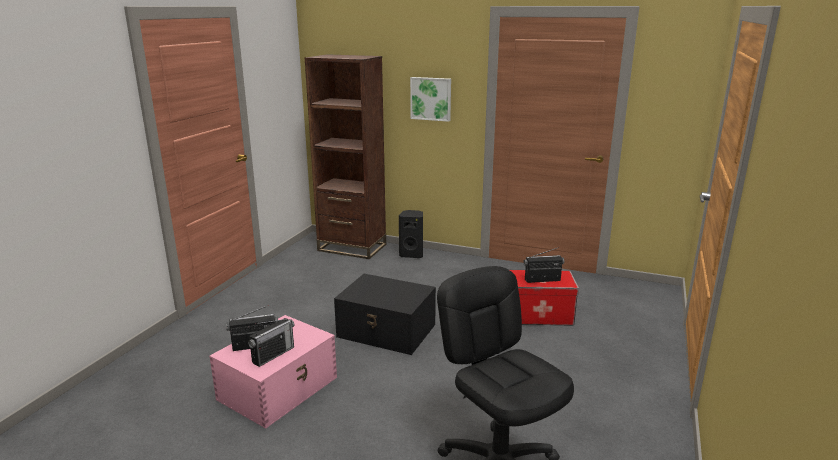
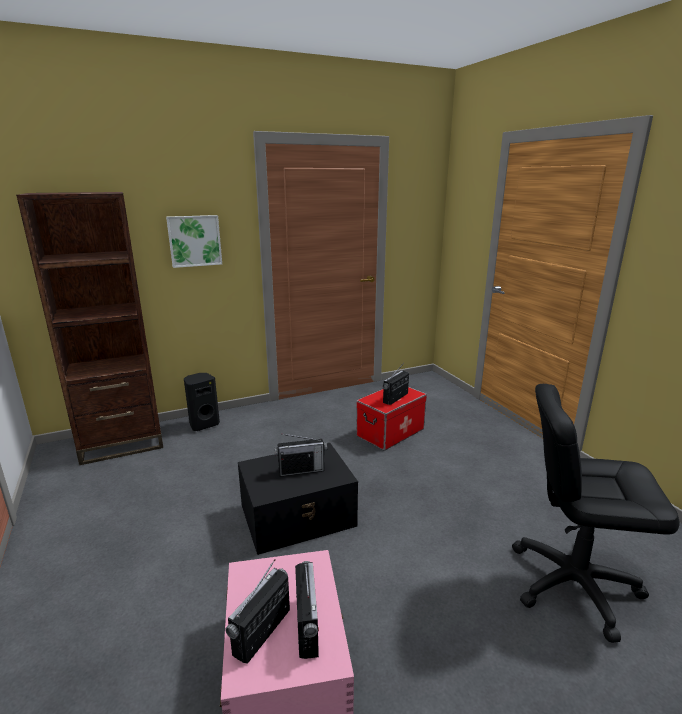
camera: 45 degrees left, 0 degrees up
none -> radio [274,434,327,477]

